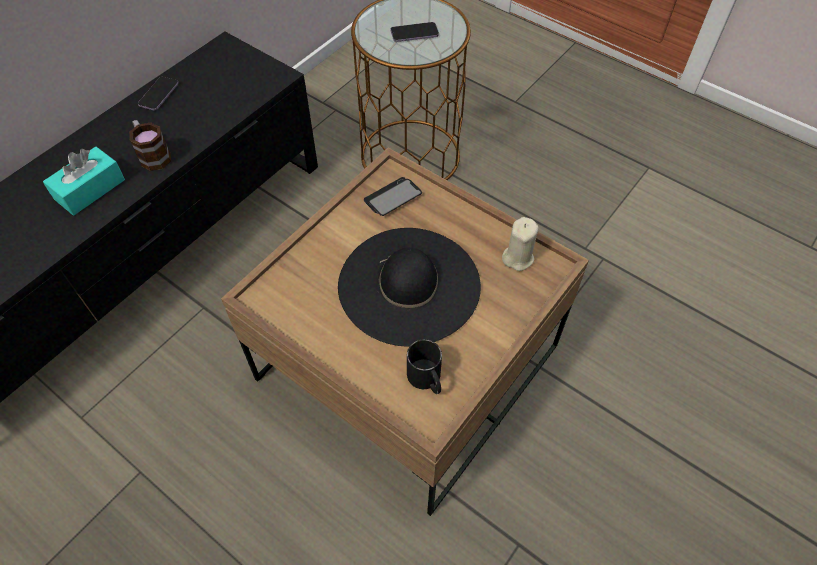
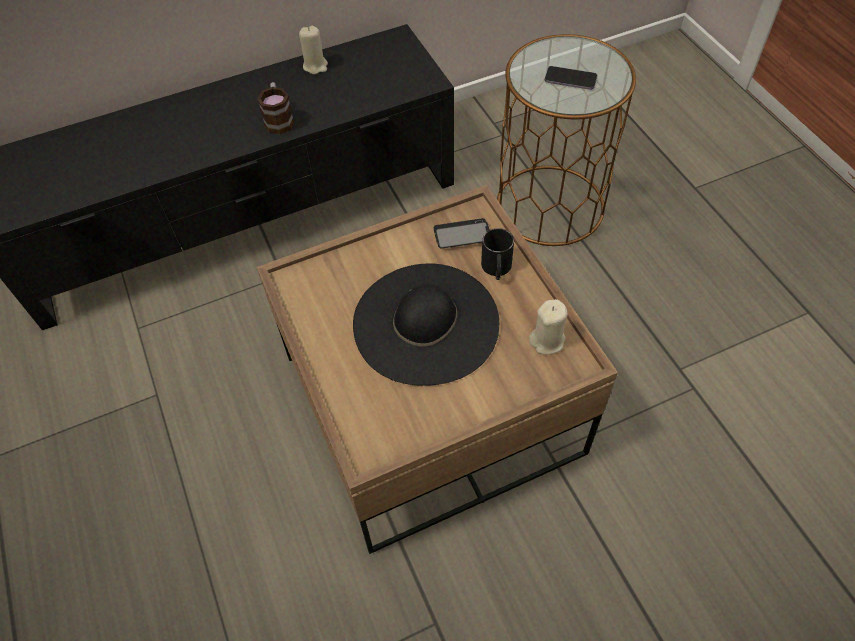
camera: 30 degrees right, 0 degrees up
turquoise tissue box [43,147,125,216] -> none
phone [138,77,179,110] -> beige candle [299,26,328,74]
black mug [407,339,442,394] -> black mug moved to [481,228,514,280]

